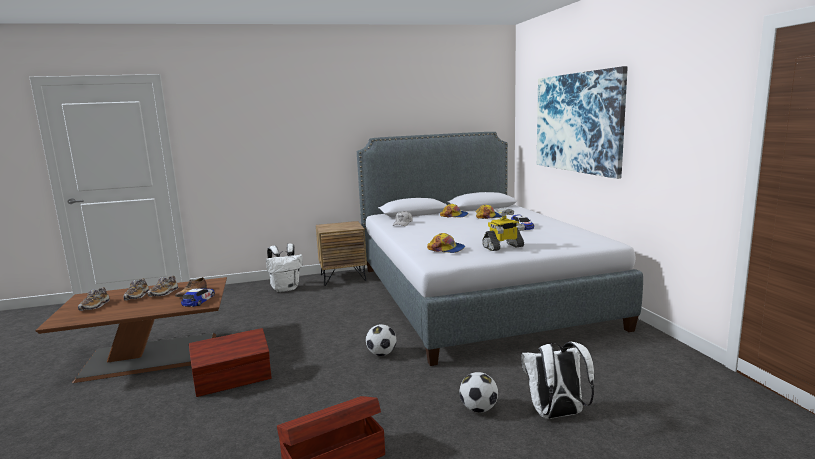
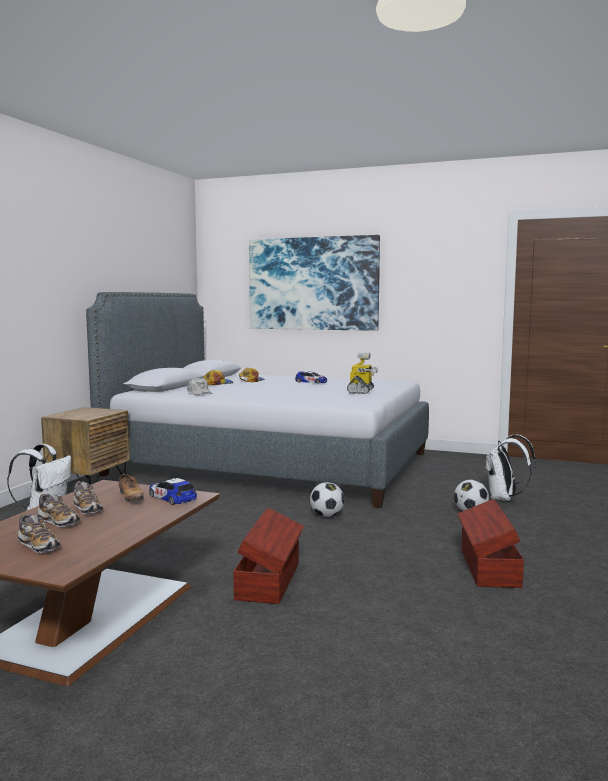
camera: 55 degrees left, 5 degrees down
cap [427,233,465,253] -> none

